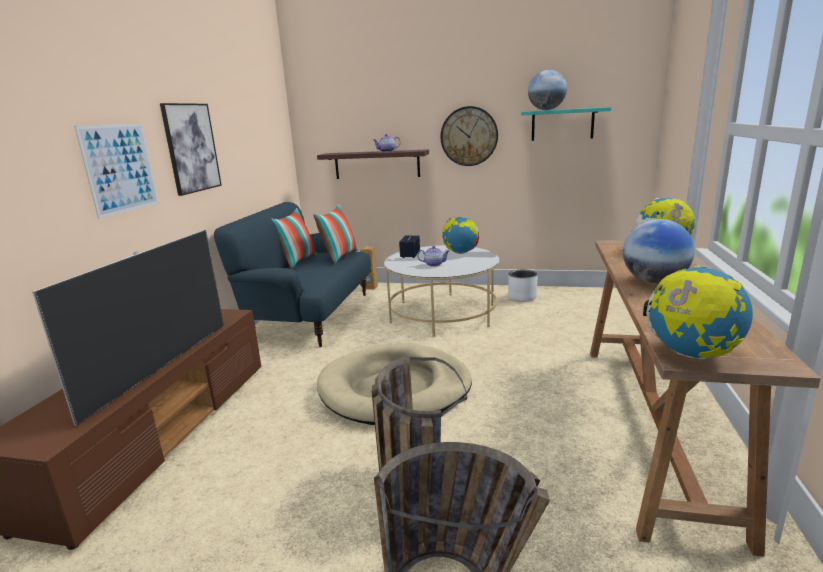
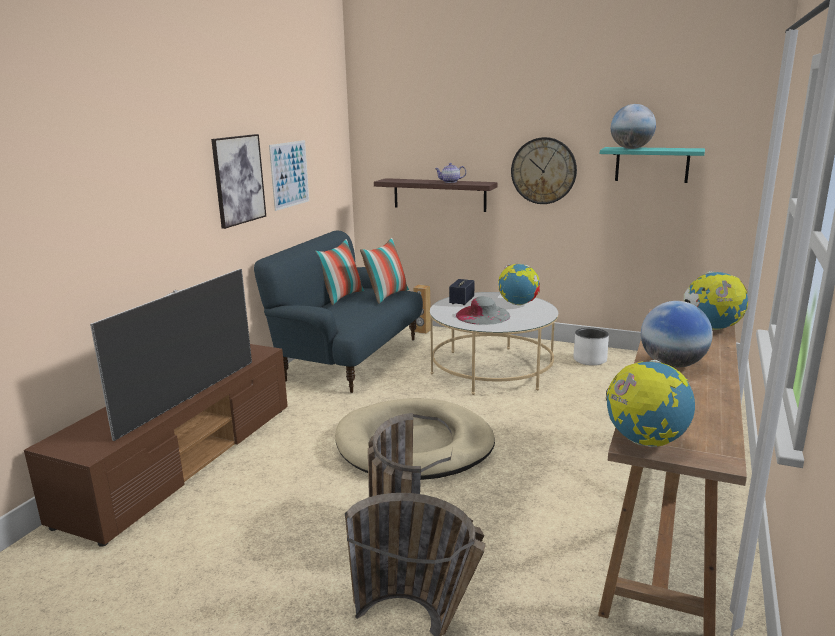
camera: 10 degrees right, 0 degrees up
picture [74,123,159,219] -> picture moved to [269,140,309,211]
teapot [417,246,450,267] -> grey hat [456,296,510,325]

